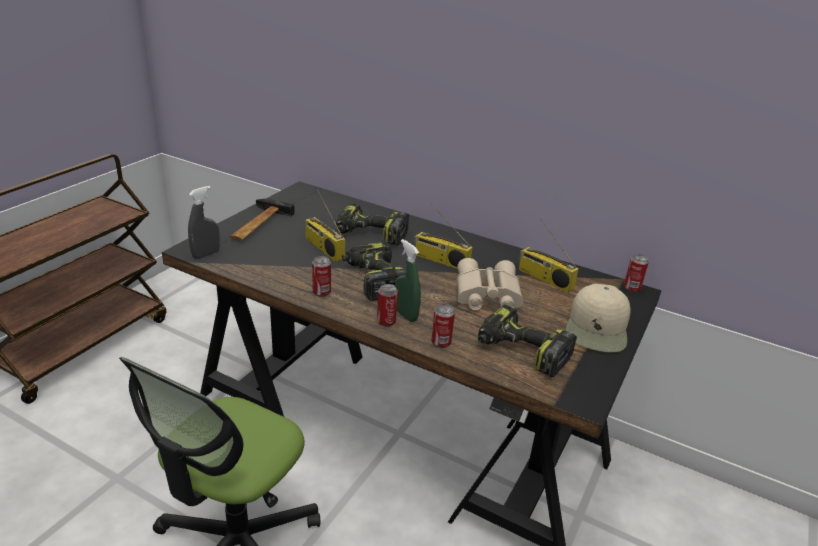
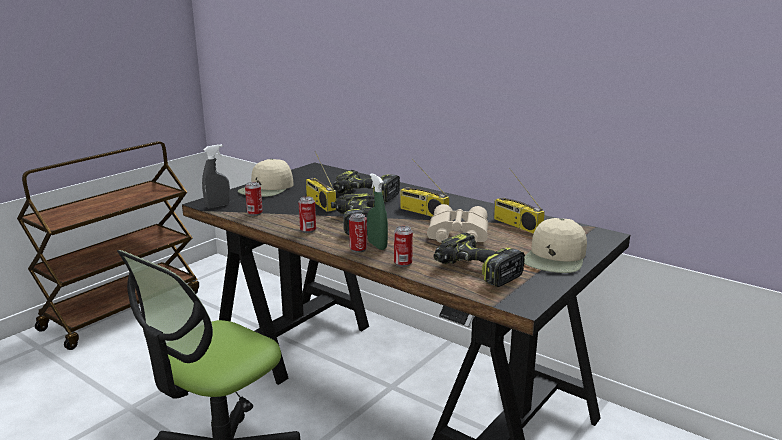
camera: 10 degrees right, 10 degrees down
hammer [230,199,295,241] -> beige cap [238,159,294,197]
can [624,254,649,292] -> can moved to [245,182,263,216]

